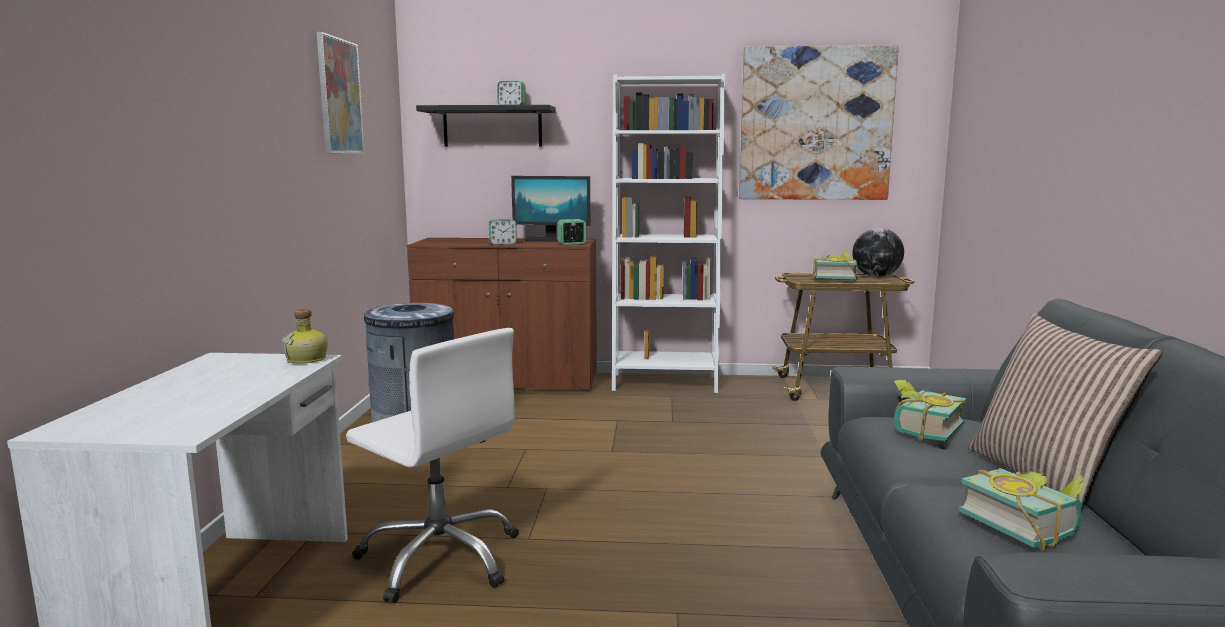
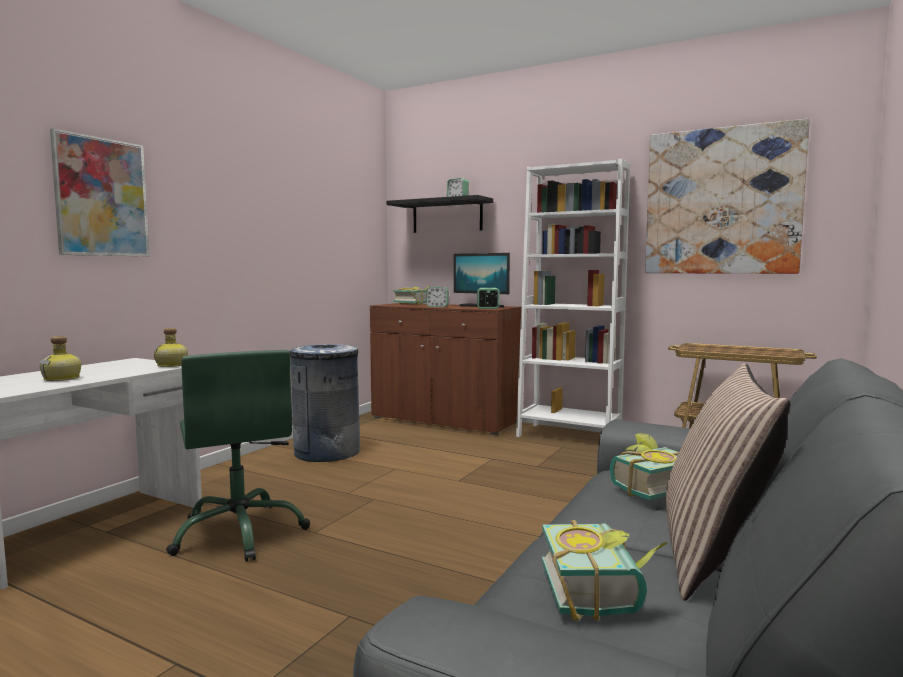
camera: 25 degrees right, 5 degrees down
picture [317,32,364,153] -> picture moved to [50,129,149,256]
white office chair [346,328,519,603] -> green office chair [166,350,310,562]
book [813,251,857,281] -> book moved to [393,285,429,305]
globe [852,228,904,277] -> none
none -> bottle [39,336,81,381]

